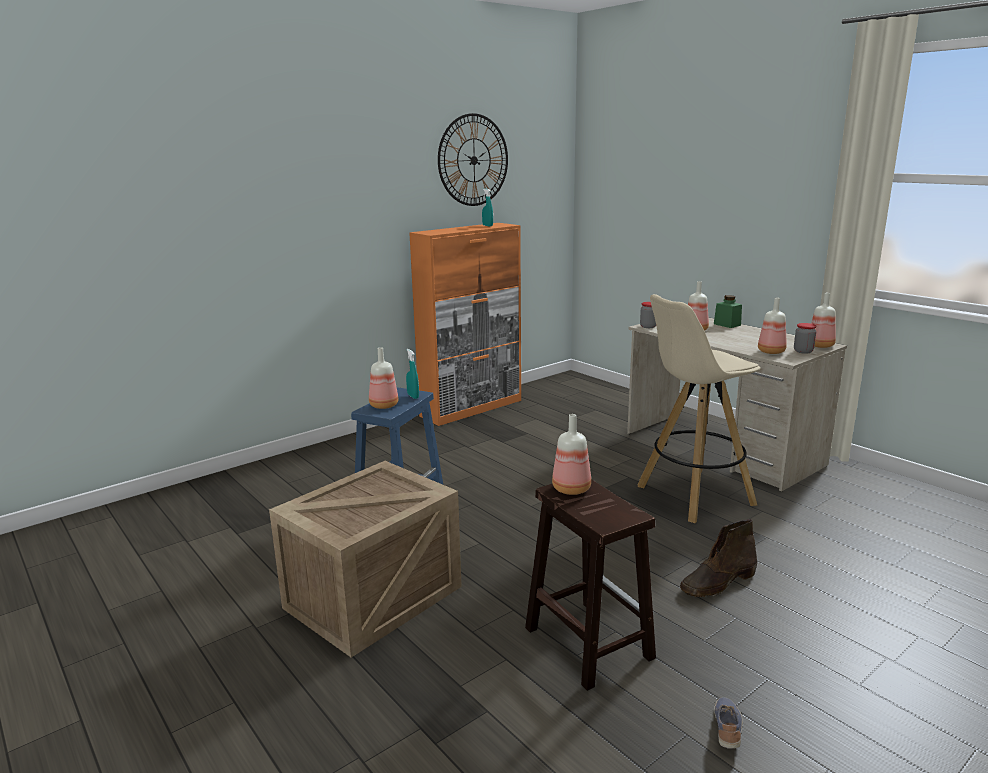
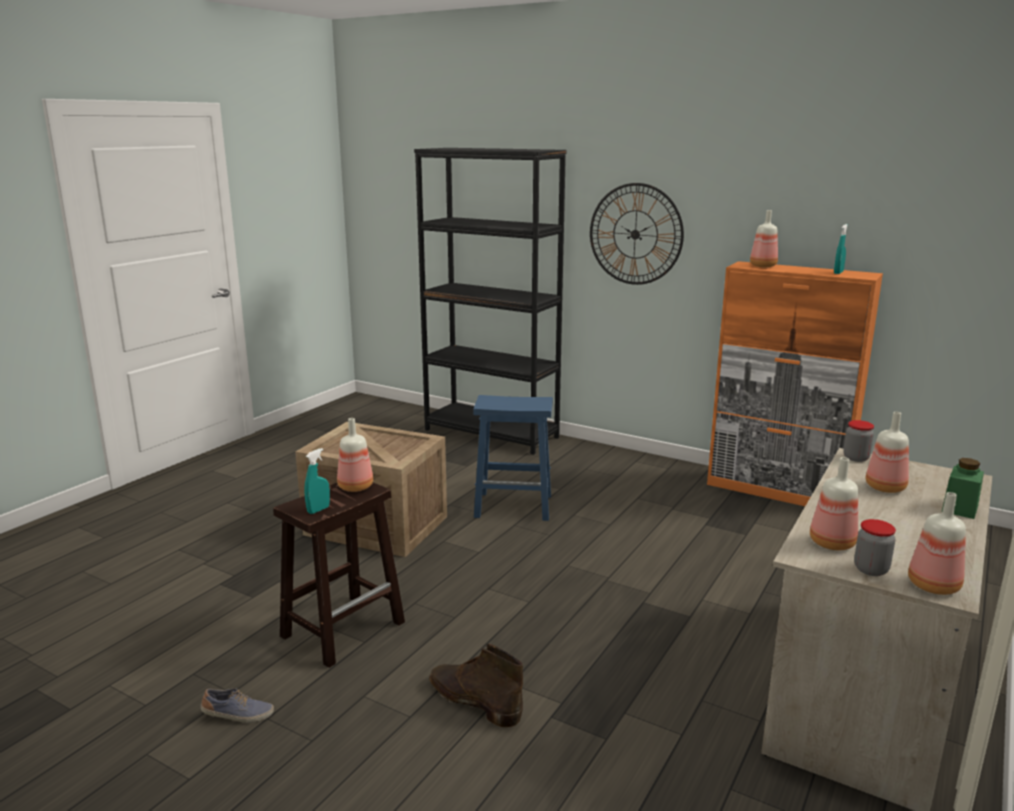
camera: 70 degrees right, 0 degrees up
bottle [369,347,398,409] -> bottle moved to [750,210,778,267]
turquoise spray bottle [406,349,419,399] -> turquoise spray bottle moved to [304,448,330,514]
wall clock [438,113,508,206] -> wall clock moved to [590,183,684,285]
beige stool [638,294,761,523] -> none
none -> black bookcase [414,148,567,455]

